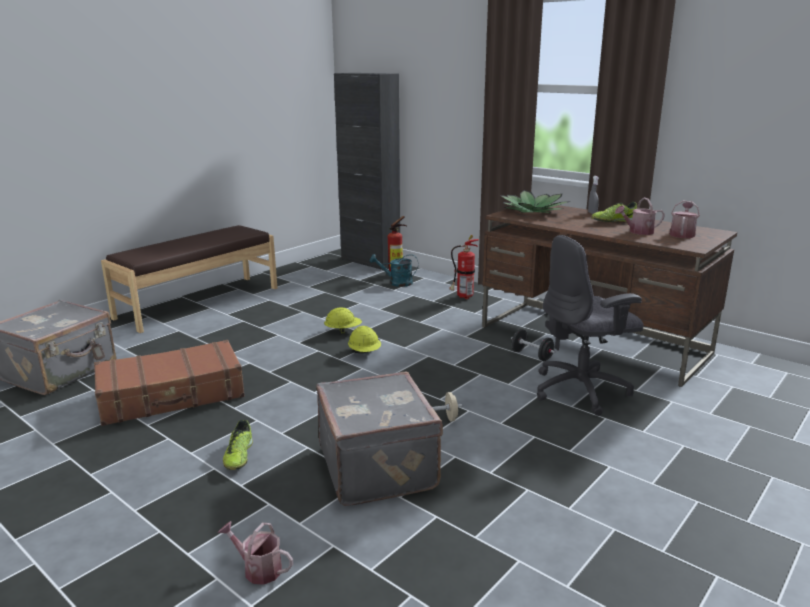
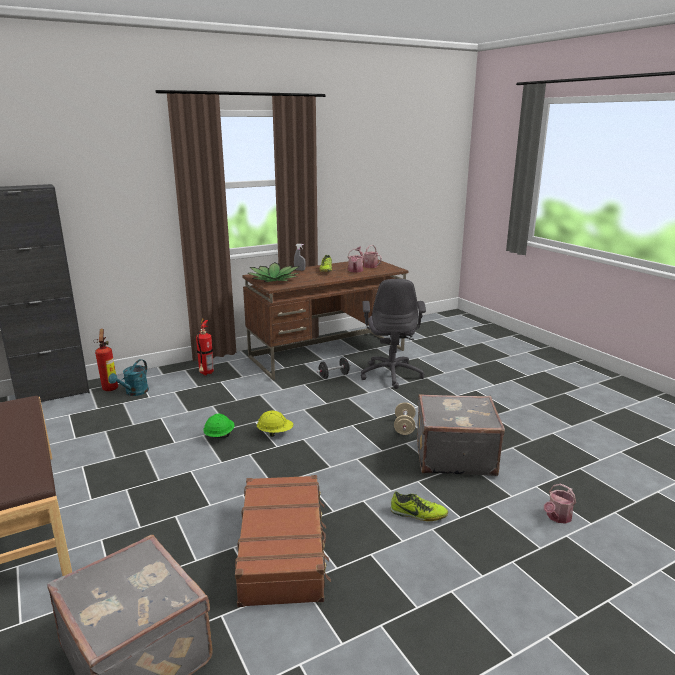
camera: 70 degrees left, 0 degrees up
yellow hard hat [324,307,362,334] -> green hard hat [203,414,234,438]

